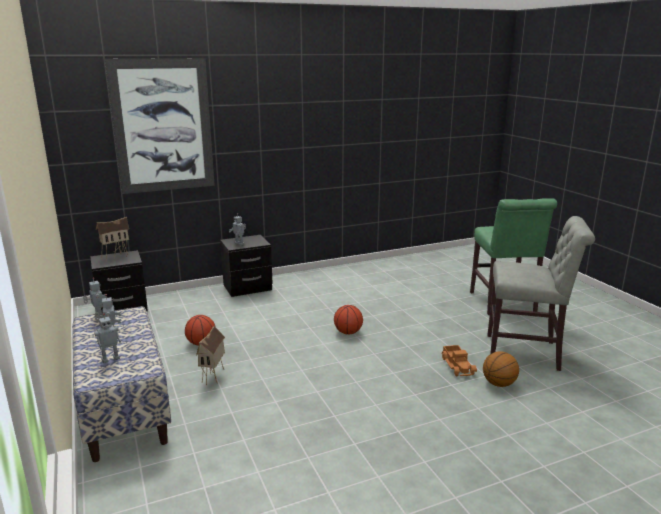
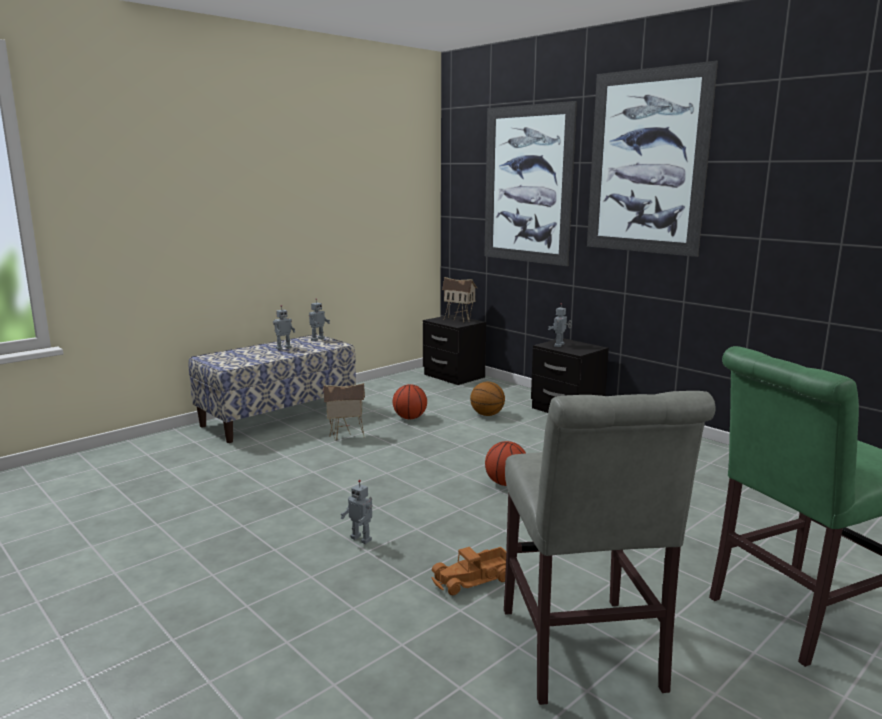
camera: 70 degrees right, 5 degrees down
toy robot [94,313,122,363] -> toy robot moved to [341,480,373,544]
basketball [483,351,519,387] -> basketball moved to [470,382,505,416]
none -> picture [587,61,718,257]

